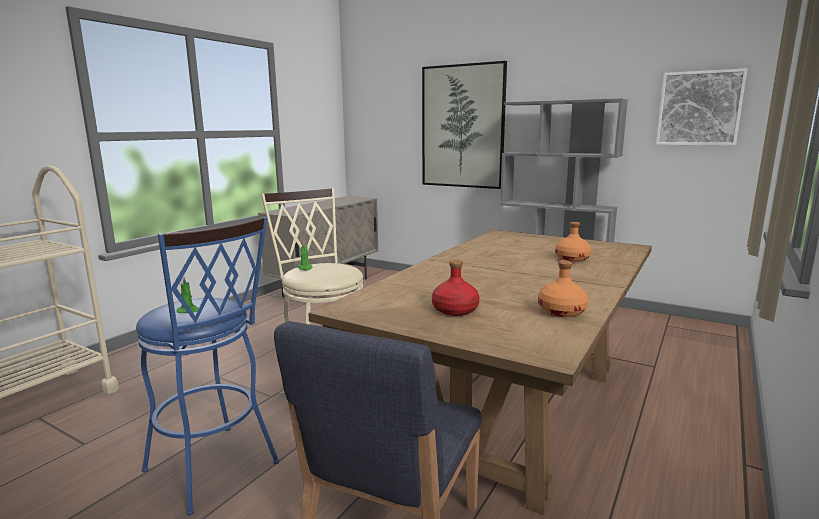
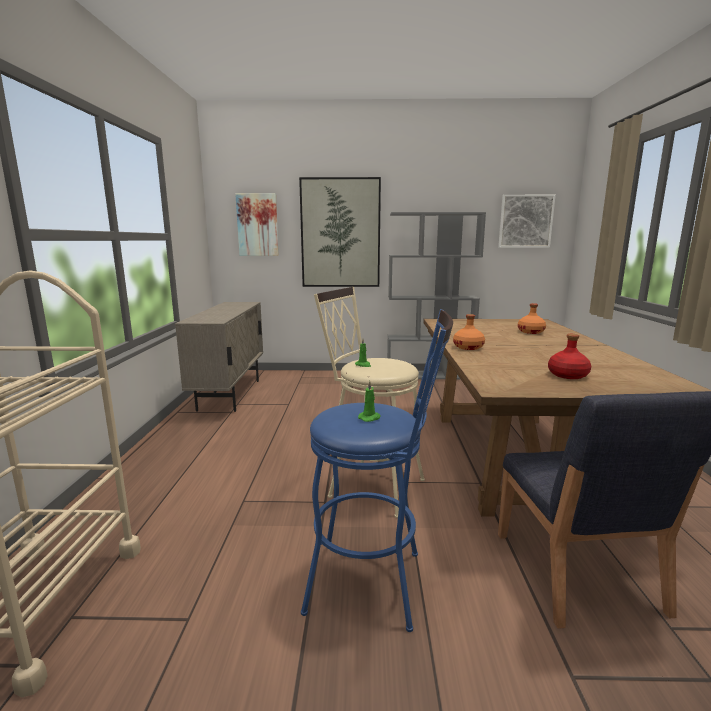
camera: 30 degrees left, 0 degrees up
orange bottle [538,260,588,317] -> orange bottle moved to [453,314,485,350]
none -> picture [235,193,279,256]

